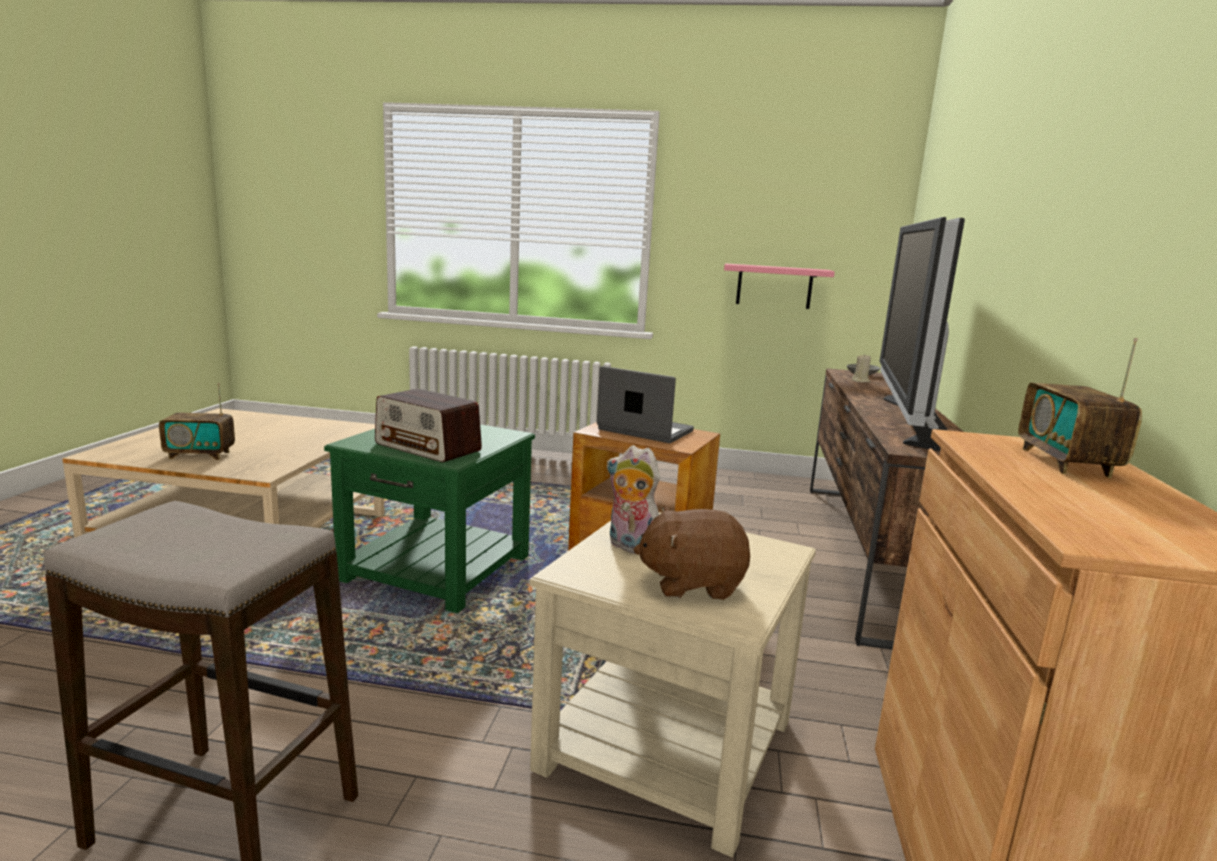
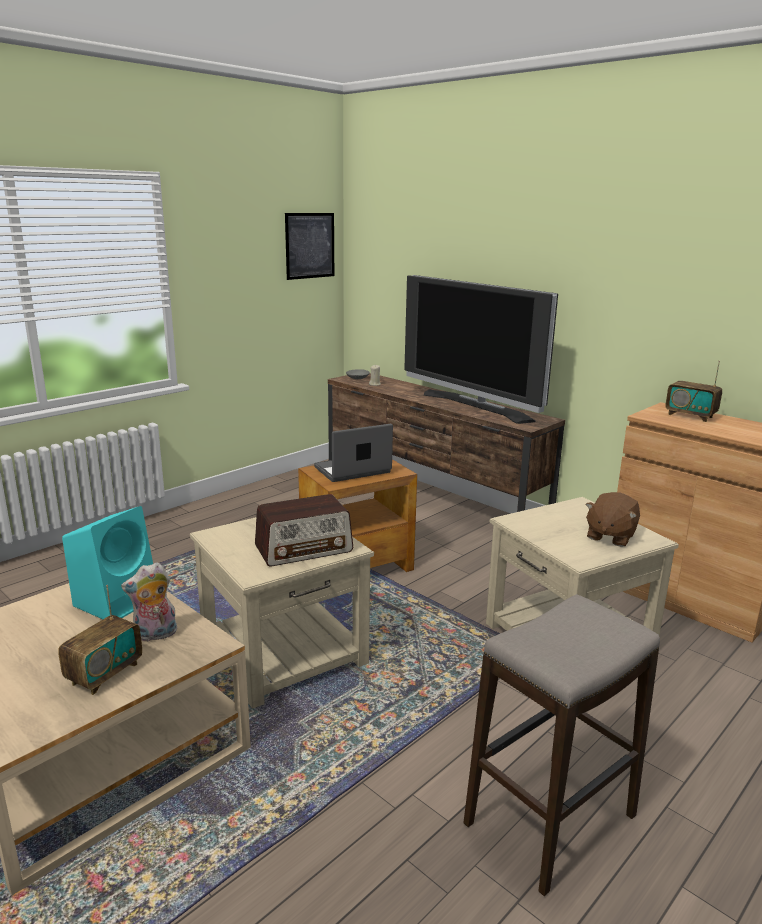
camera: 55 degrees left, 5 degrees up
green side table [324,424,535,613] -> beige side table [190,517,374,709]
plush toy [606,445,660,555] -> plush toy moved to [121,562,177,642]
pink shelf [724,263,835,309] -> none
none -> turquoise speaker [62,506,153,619]
none -> picture [285,213,334,280]

